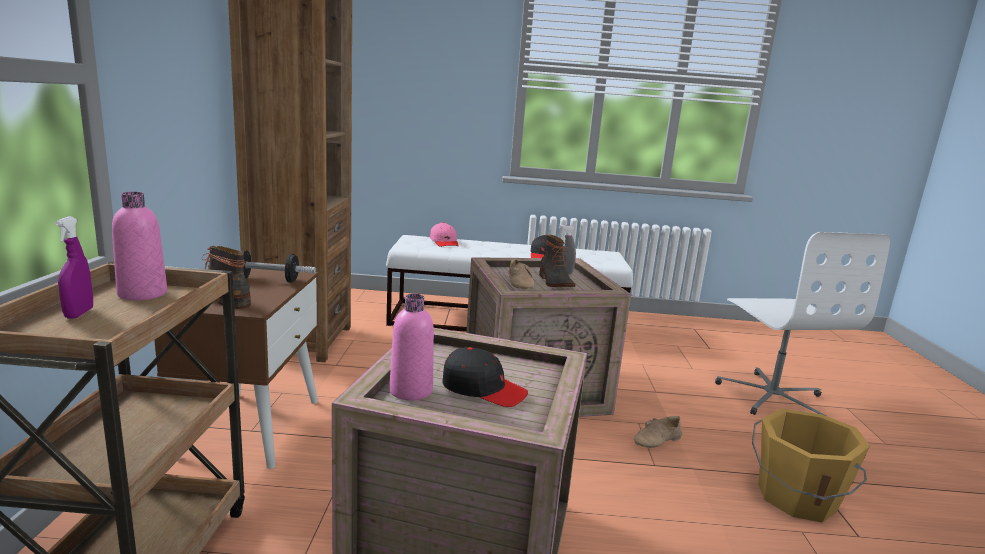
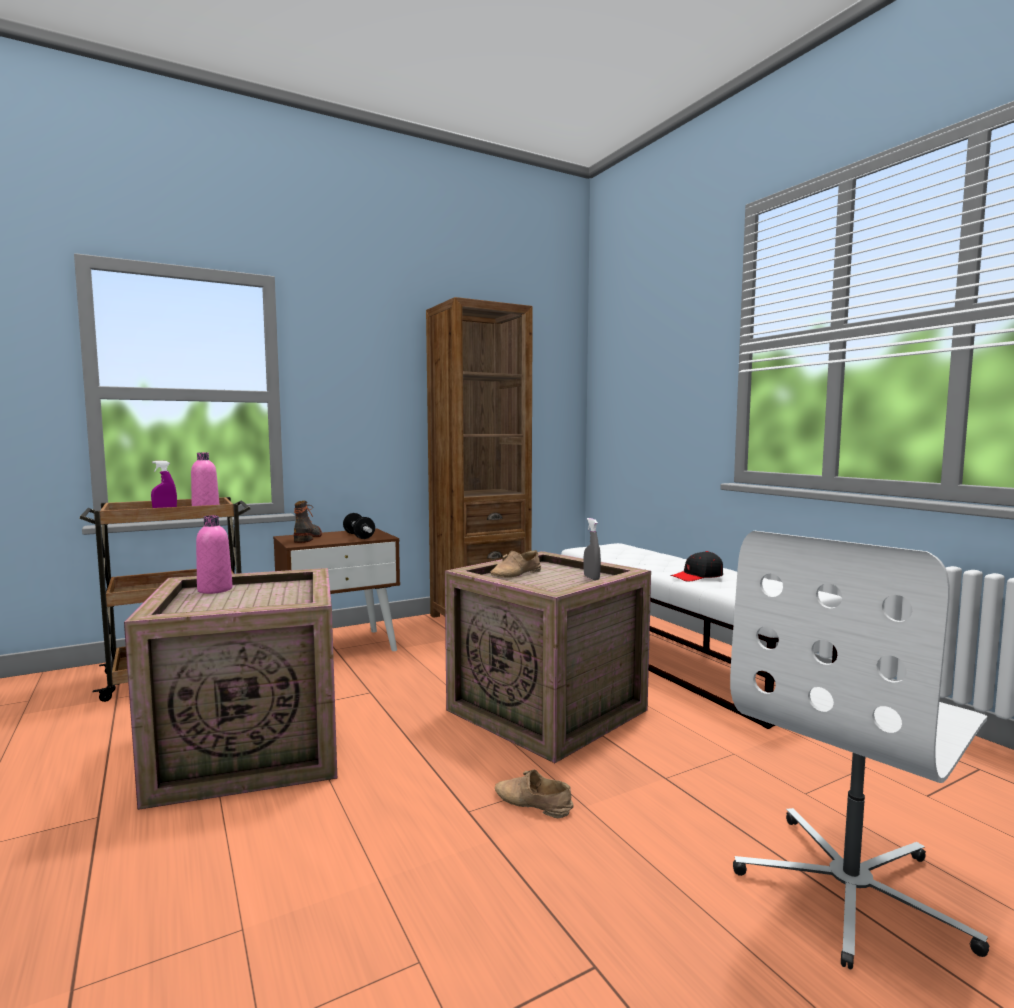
camera: 60 degrees right, 10 degrees down
pink cap [430,222,459,247] -> none
black cap [442,347,528,407] -> none
boot [539,235,575,287] -> none
orange bucket [752,408,870,522] -> none

